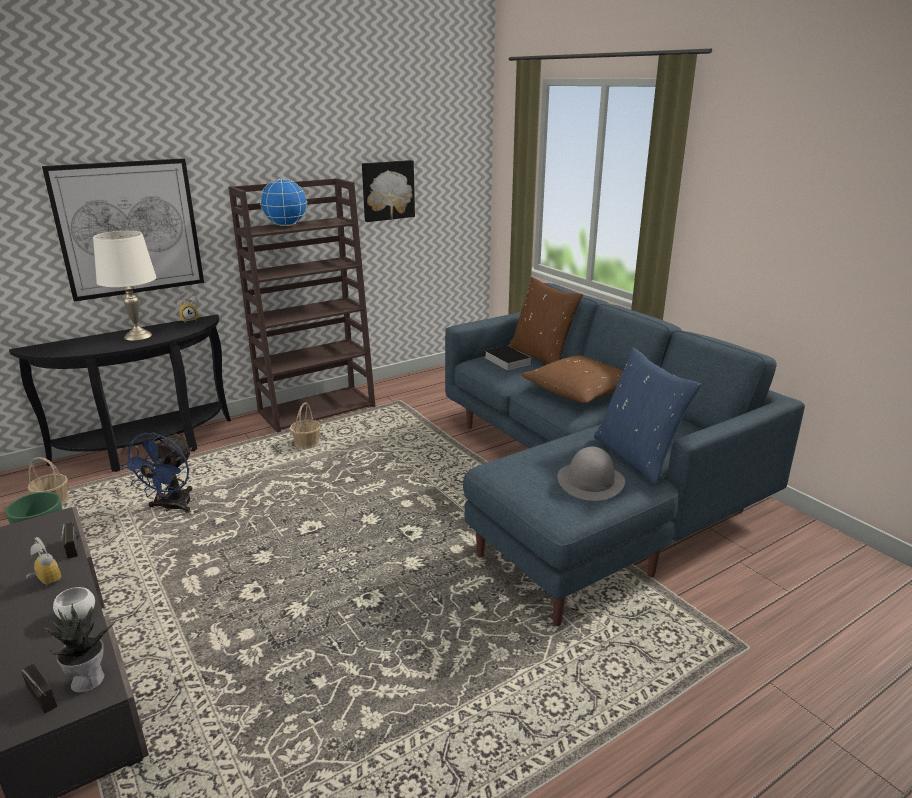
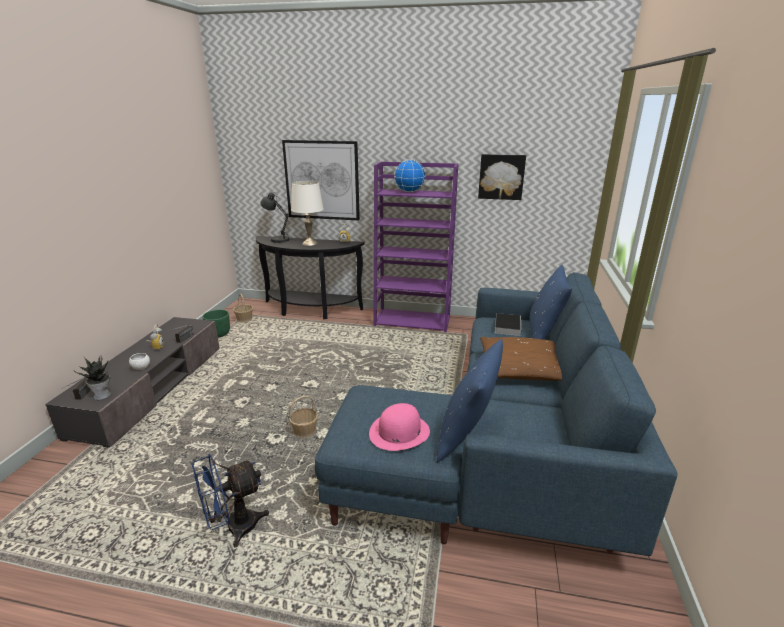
camera: 45 degrees right, 0 degrees up
blue fan [120,432,192,513] -> blue fan moved to [192,454,269,548]
brown bookcase [229,178,376,433] -> purple bookcase [373,161,459,332]
basket [290,402,321,449] -> basket moved to [289,396,318,438]
brown pillow [509,277,583,364] -> blue pillow [529,265,572,340]
grey hat [557,447,625,501] -> pink hat [369,403,430,451]
none -> grey table lamp [260,192,293,243]

